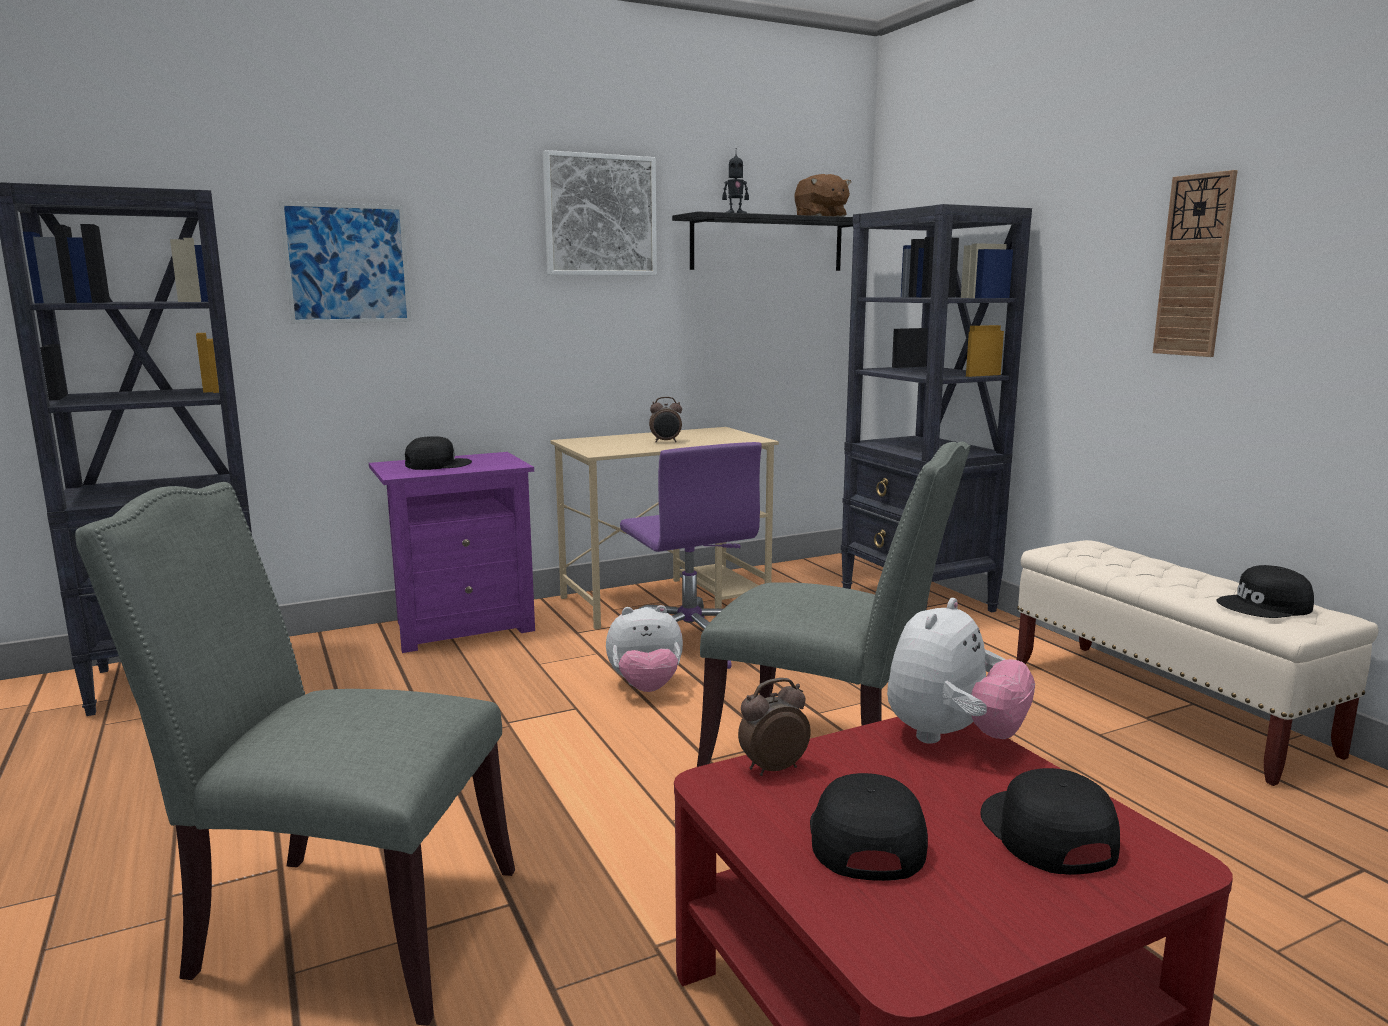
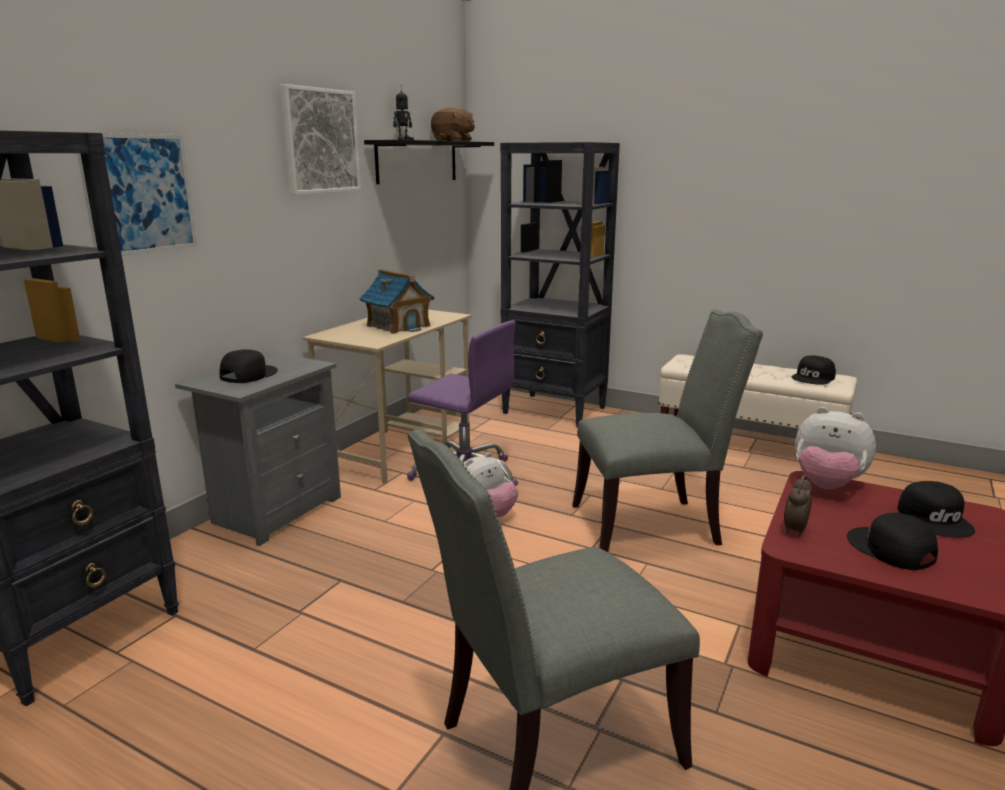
camera: 35 degrees left, 5 degrees up
purple nightstand [369,452,535,653] -> grey nightstand [175,353,341,546]
alarm clock [649,397,682,443] -> toy house [359,269,435,334]
plush toy [887,598,1035,744] -> plush toy turned 120 degrees clockwise [795,407,876,489]
black cap [981,768,1120,875] -> black cap turned 135 degrees counterclockwise [897,481,975,538]
wall clock [1153,170,1238,357] -> none

